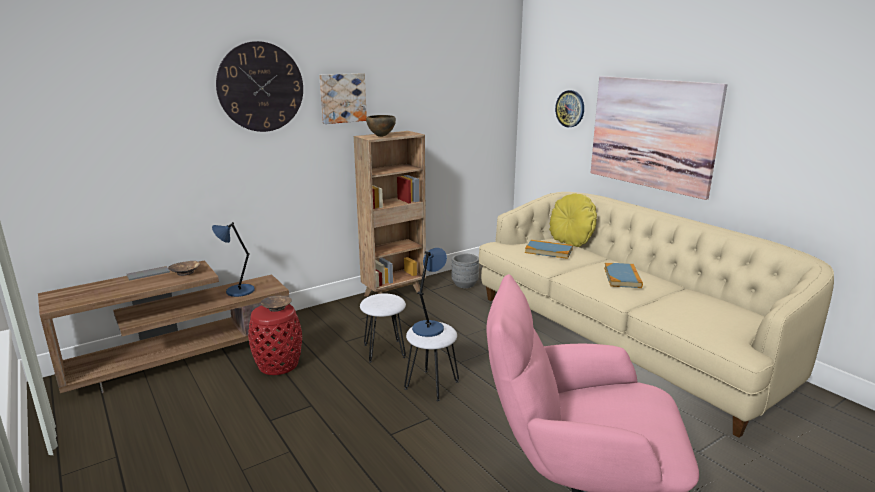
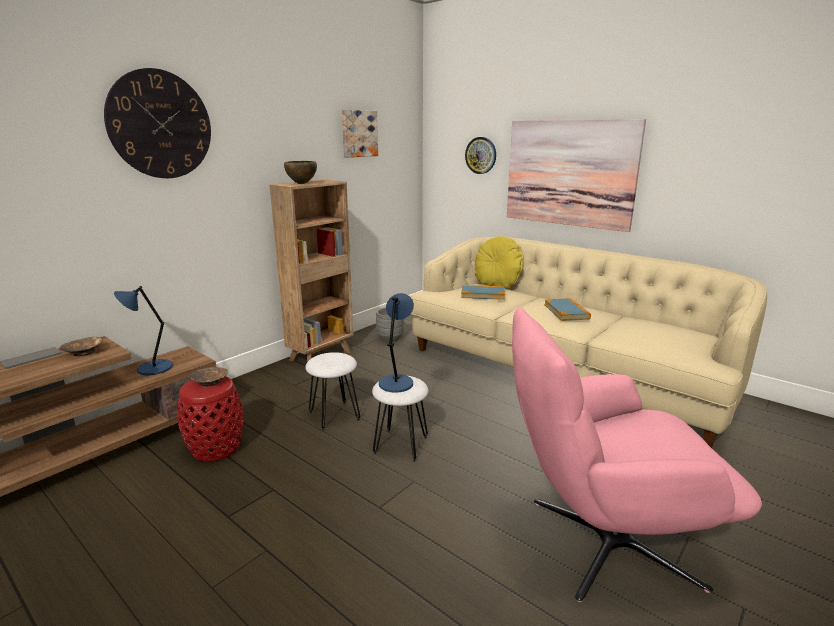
camera: 15 degrees left, 0 degrees up
picture [319,73,367,124] -> picture moved to [342,110,378,158]

